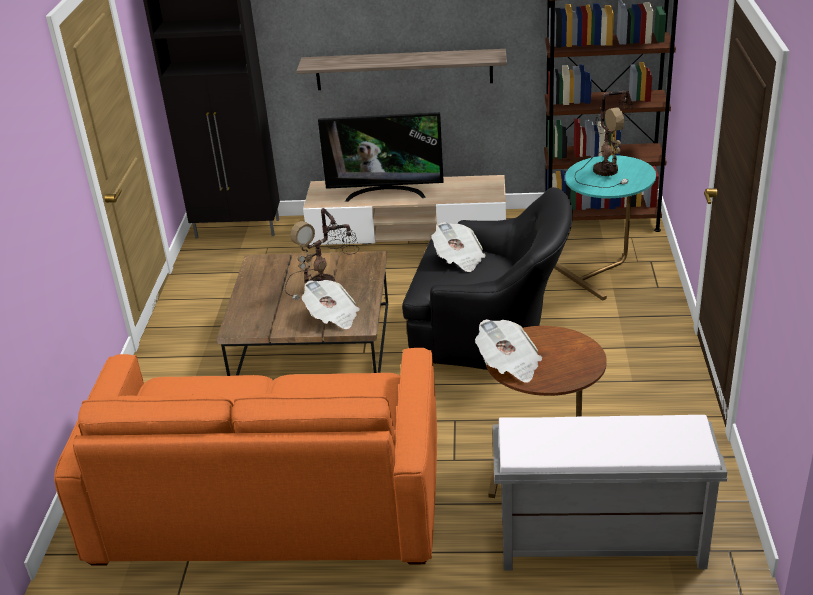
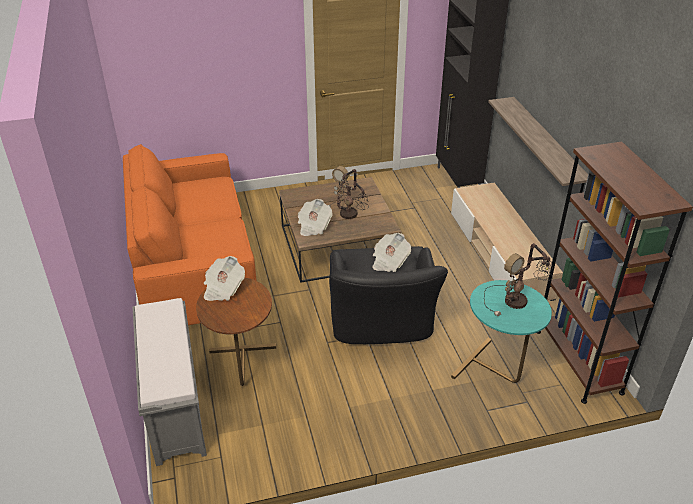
camera: 70 degrees right, 5 degrees up
television [318,112,444,202] -> none

